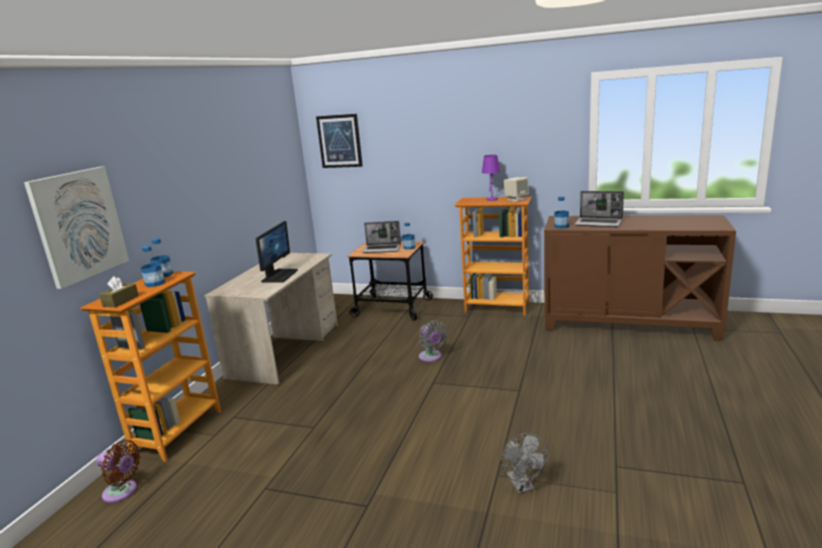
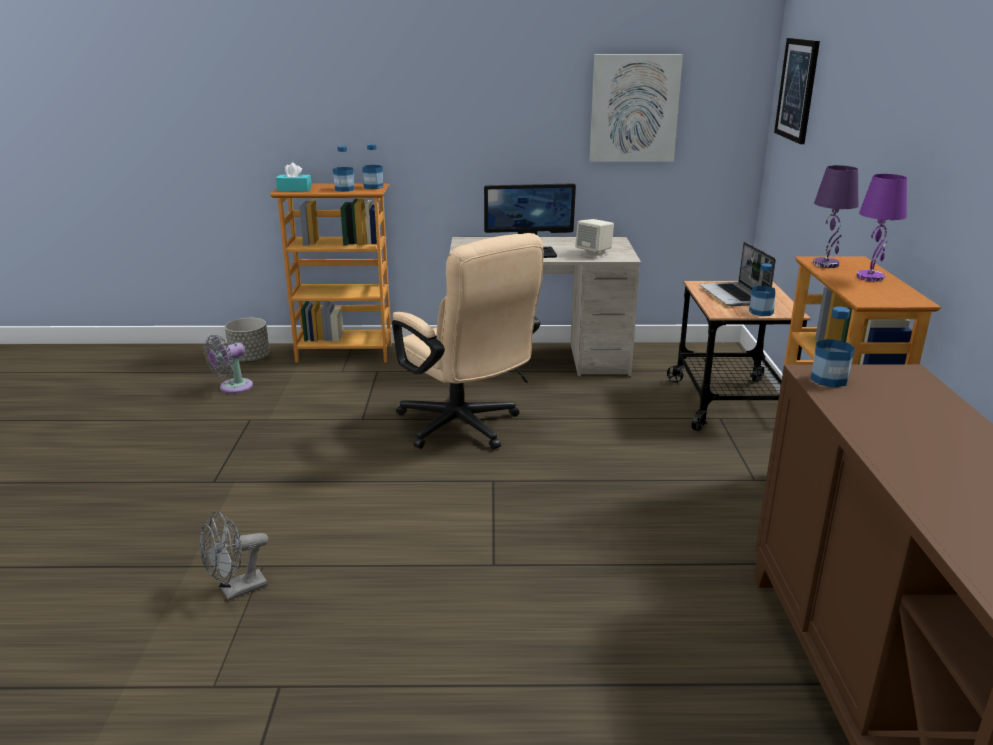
camera: 70 degrees right, 5 degrees up
picture [24,166,129,289] -> picture moved to [589,54,683,162]
brown fan [96,440,141,503] -> grey planter [225,318,270,363]
brown tissue box [99,276,139,308] -> turquoise tissue box [276,163,312,192]
grey fan [419,321,447,362] -> grey fan moved to [204,335,253,394]
beige speaker [504,177,529,202] -> beige speaker moved to [575,219,614,259]
laptop [574,191,624,227] -> none
none -> beige office chair [392,233,544,449]
none -> purple table lamp [813,165,858,268]

